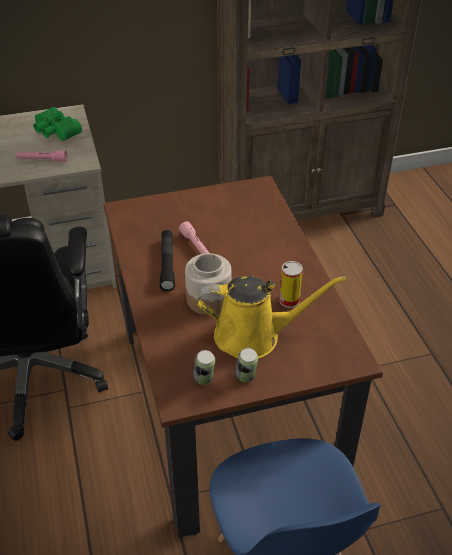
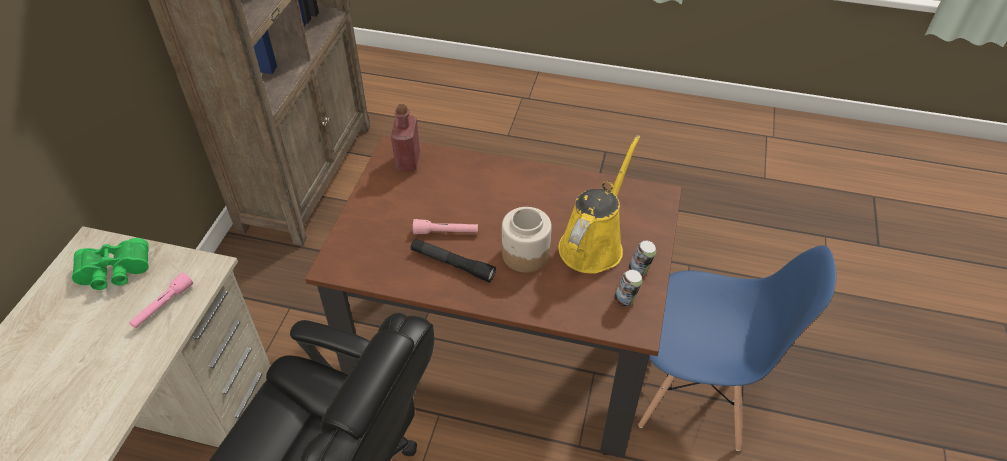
camera: 60 degrees left, 5 degrees up
can [280,261,303,308] -> none
none -> red bottle [391,104,420,171]

